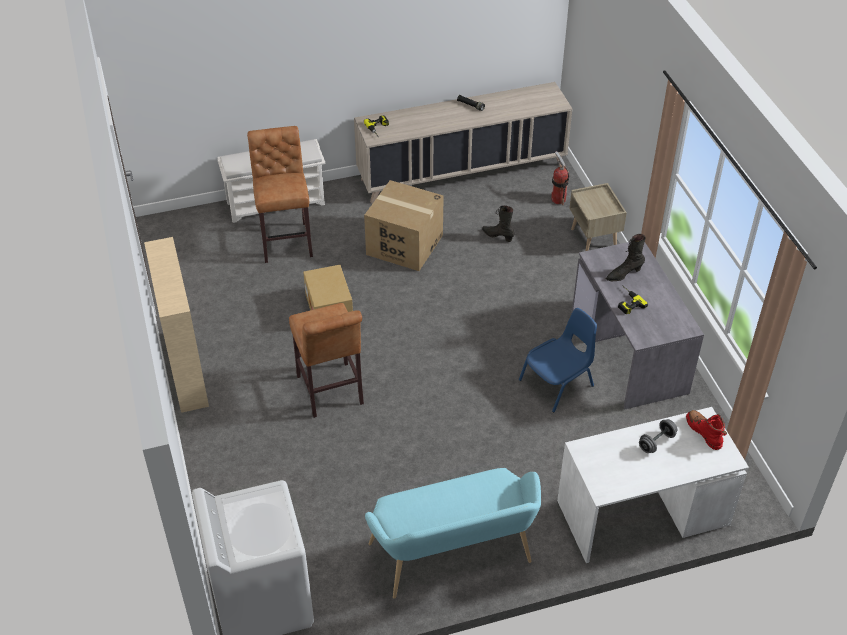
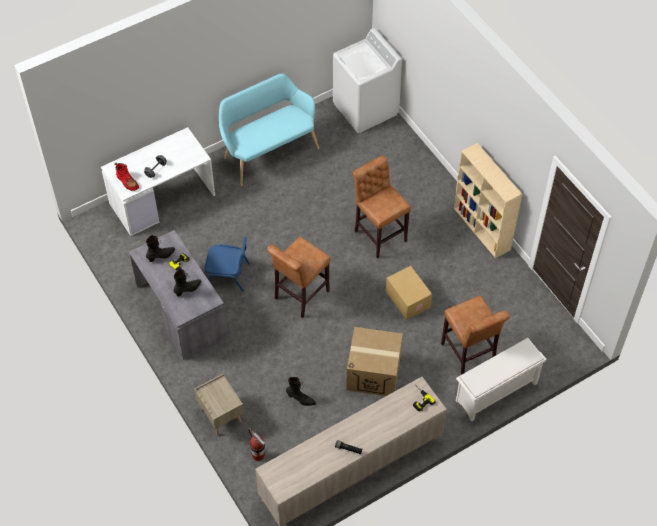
camera: 165 degrees right, 10 degrees up
blue chair [519,308,597,412] -> blue chair turned 120 degrees counterclockwise [204,237,250,292]
none -> black boot [146,235,175,262]
none -> brown stool [267,236,331,318]

